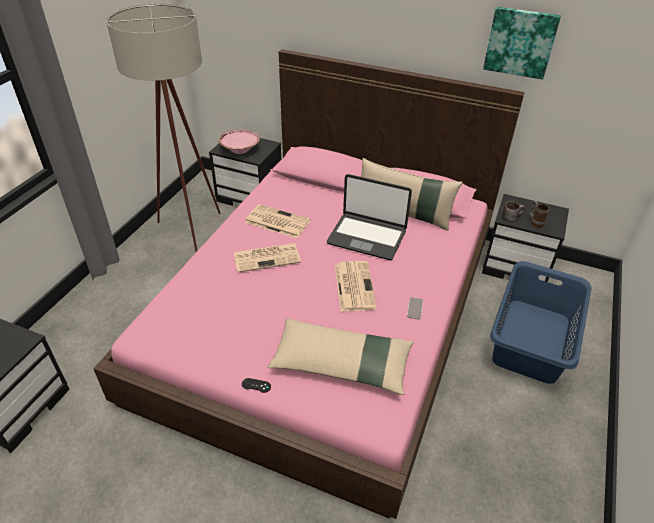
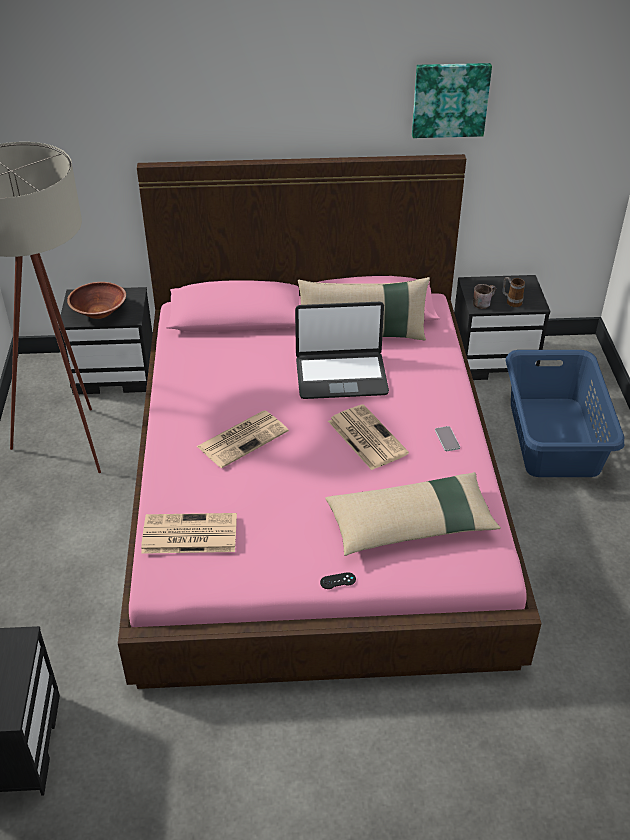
camera: 25 degrees left, 0 degrees up
pink bowl [219,129,260,154] -> brown bowl [67,282,126,319]
newspaper [245,204,311,238] -> newspaper moved to [141,513,237,554]

